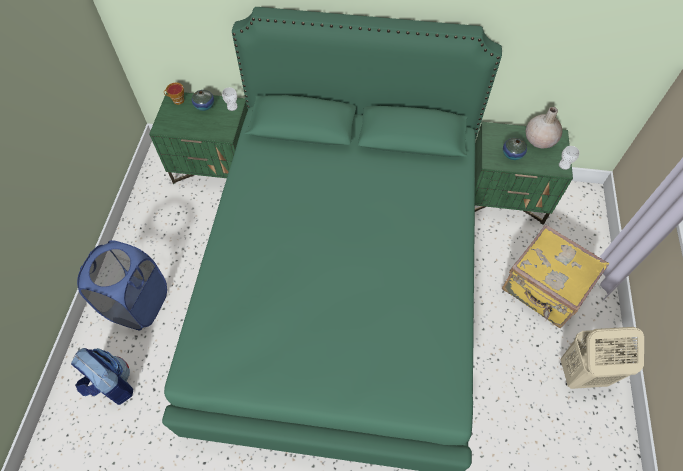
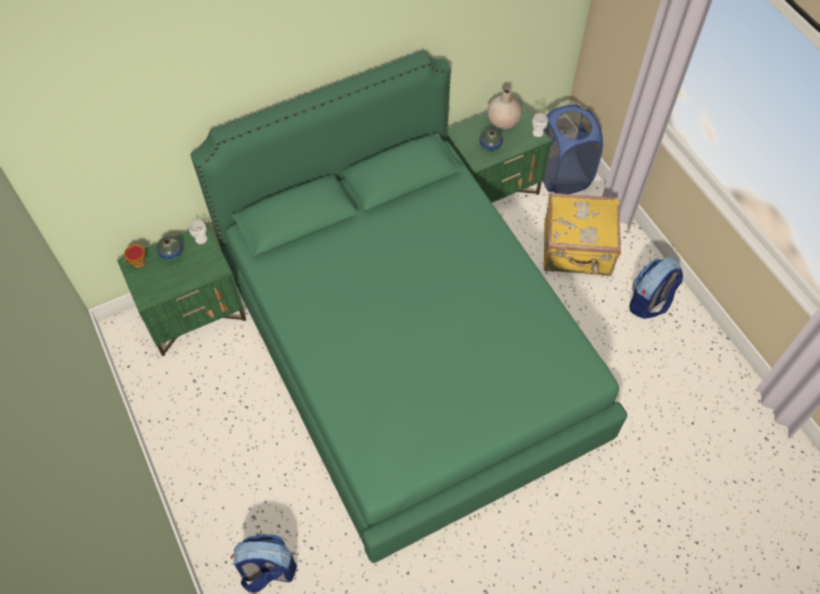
camera: 35 degrees left, 0 degrees up
blue laundry basket [77,240,167,330] -> blue laundry basket moved to [543,104,603,194]
beige laundry basket [560,327,644,389] -> backpack [629,257,683,319]

